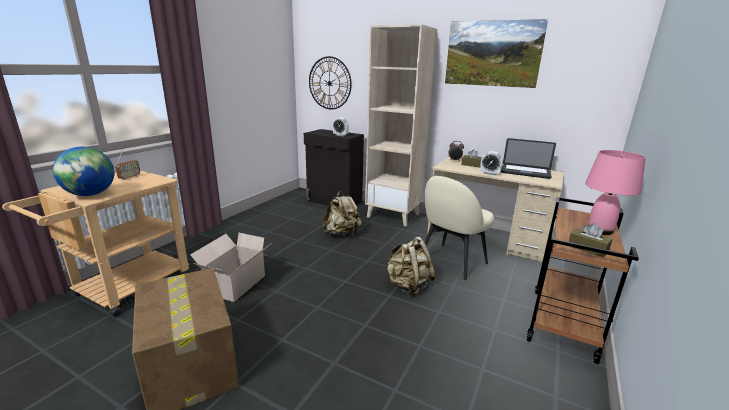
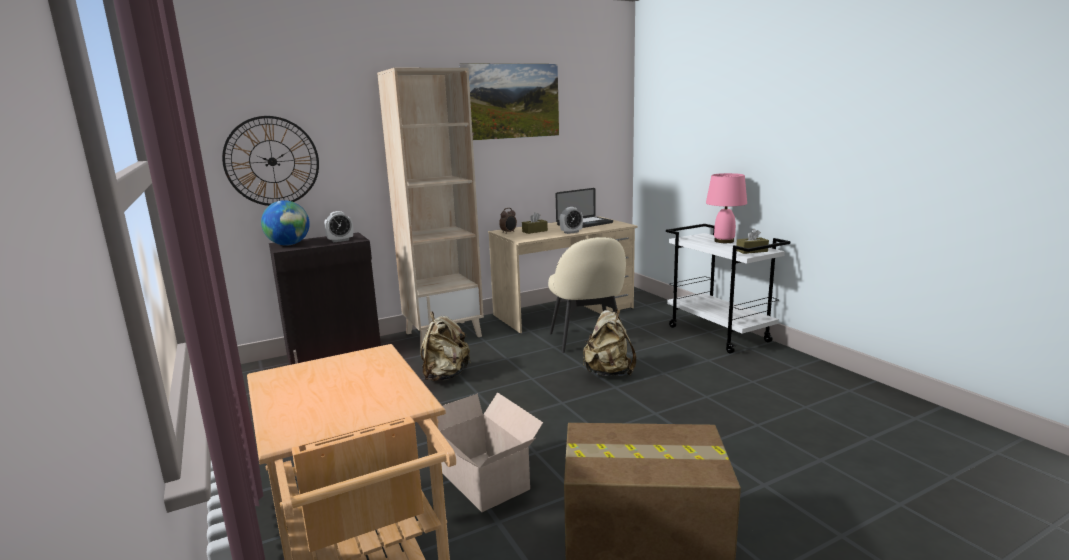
camera: 55 degrees left, 5 degrees down
globe [53,147,115,196] -> globe moved to [261,200,310,246]
radio [115,150,140,180] -> none
brown cart [527,197,639,364] -> white cart [666,224,790,354]

